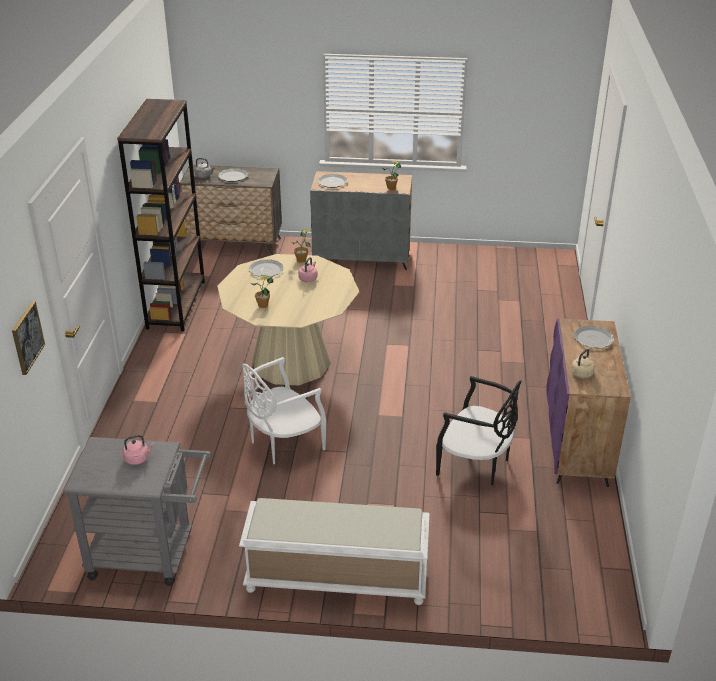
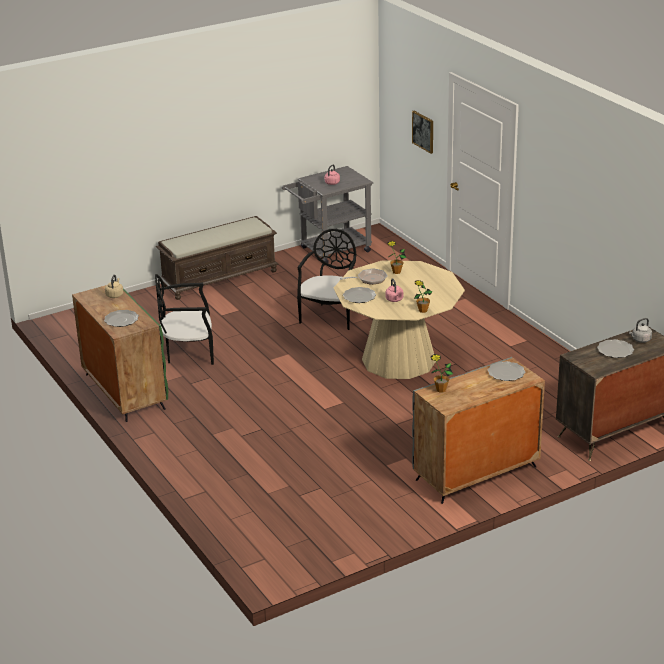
camera: 145 degrees right, 5 degrees down
brown bookcase [117,99,205,331] -> none
white bench [239,498,430,605] -> brown bench [156,216,279,300]
white chair [242,357,326,464] -> black chair [297,229,356,330]
plate [249,259,284,277] -> plate moved to [343,287,376,303]
purple cabinet [546,318,631,487] -> green cabinet [72,285,168,422]
none -> frying pan [340,268,388,285]

